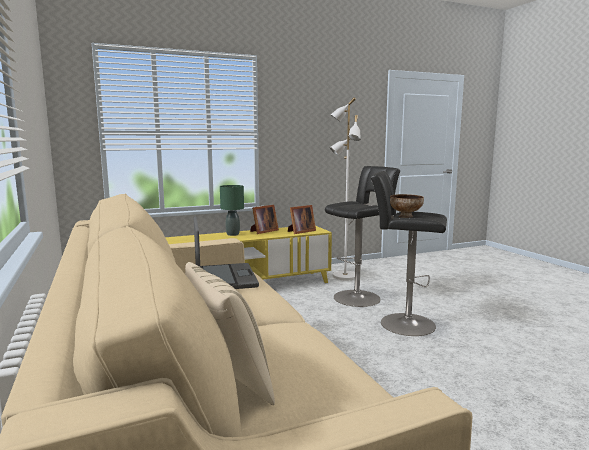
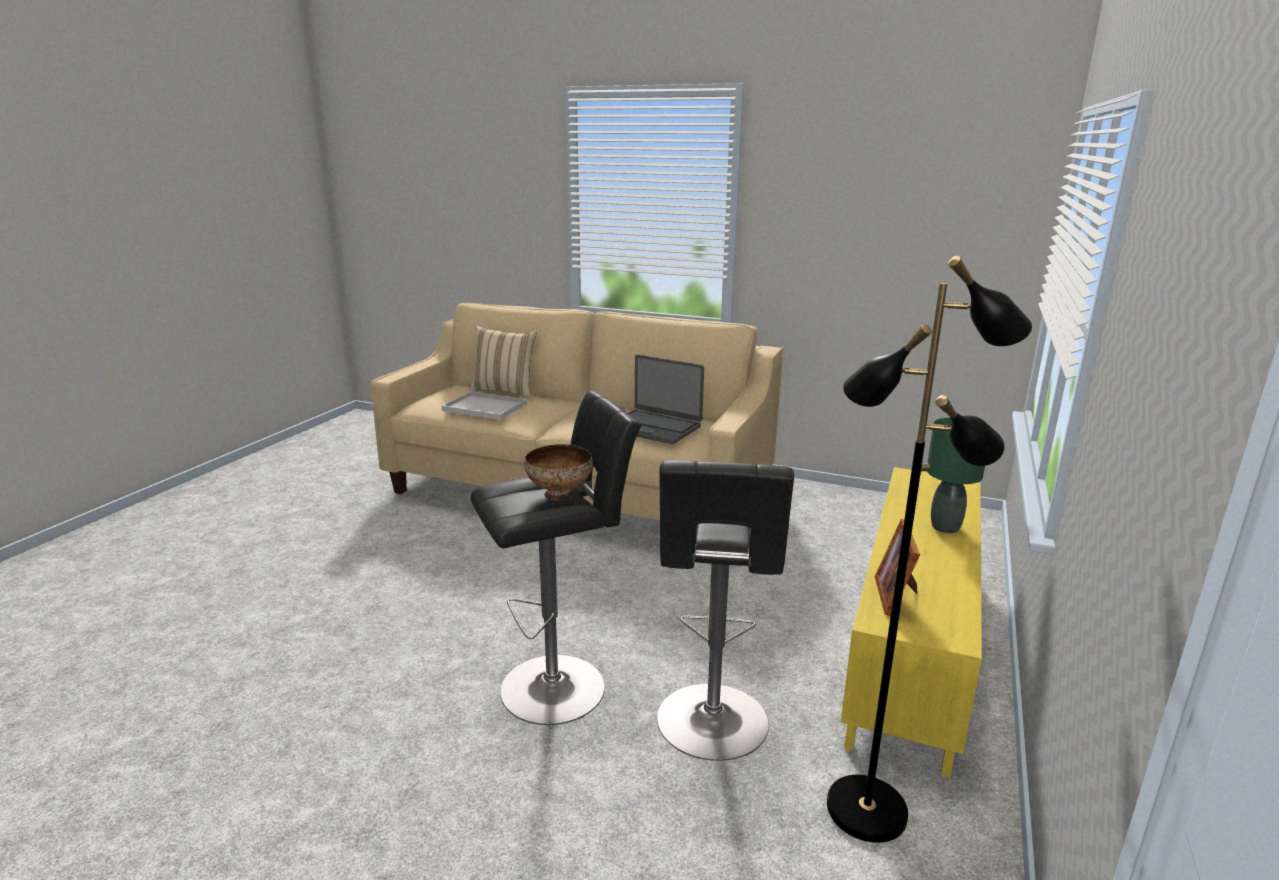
camera: 135 degrees right, 10 degrees up
picture frame [250,205,279,234] -> none
white floor lamp [330,97,361,280] -> black floor lamp [827,256,1032,843]
none -> white tray [442,391,527,420]

